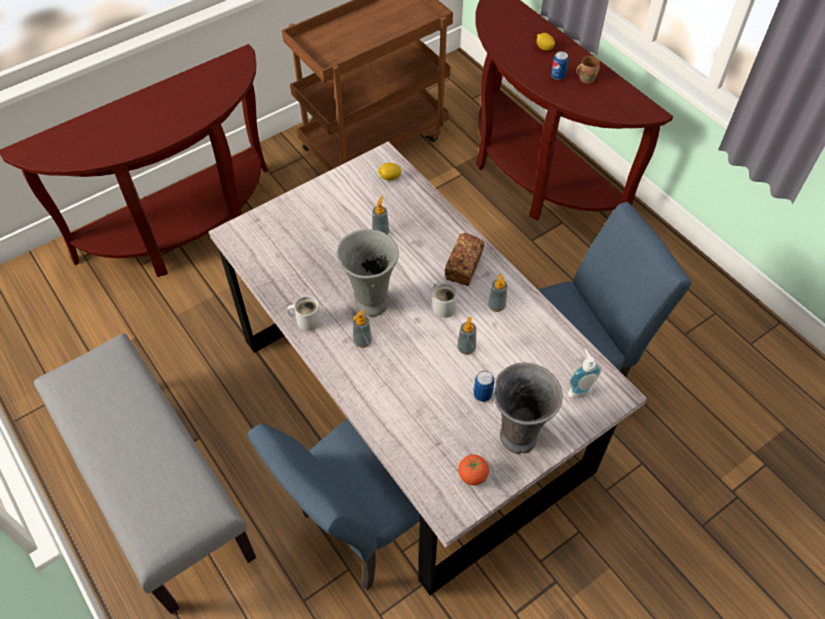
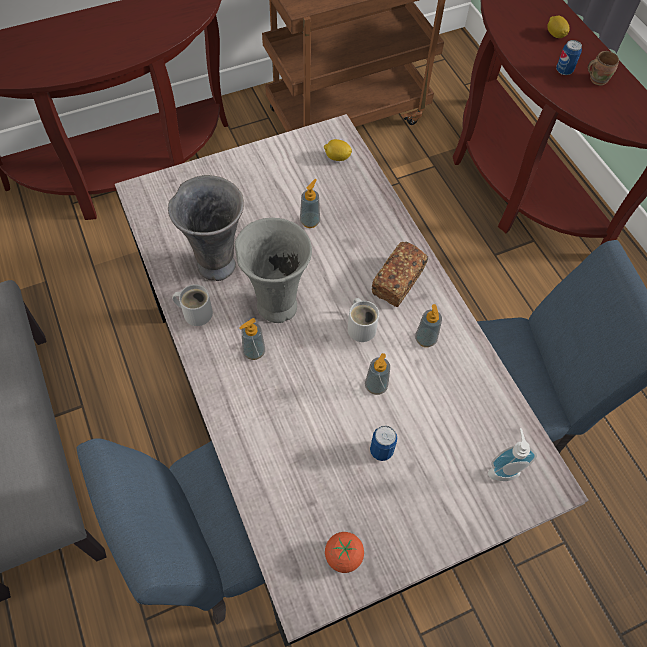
camera: 10 degrees right, 5 degrees up
grey vase [494,363,563,454] -> grey vase moved to [168,175,244,281]

